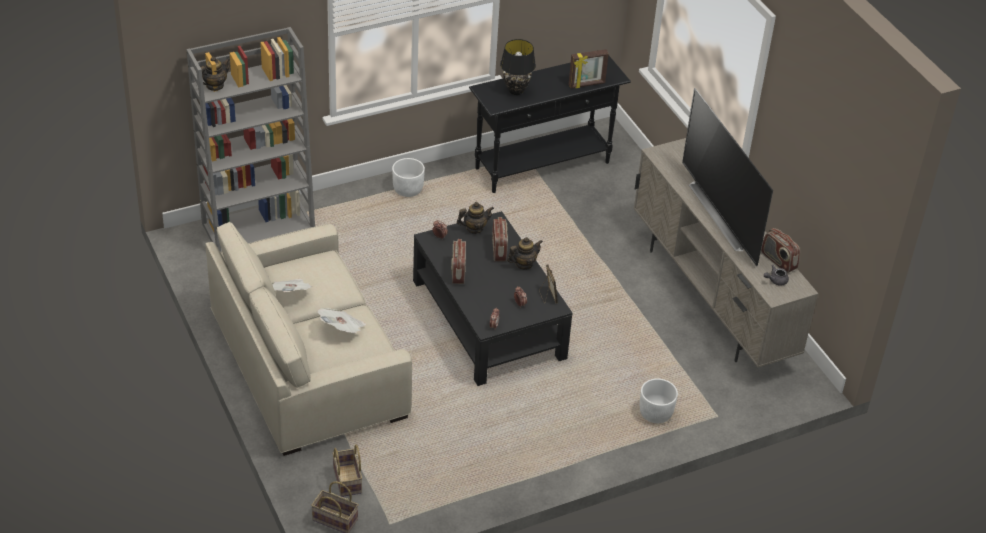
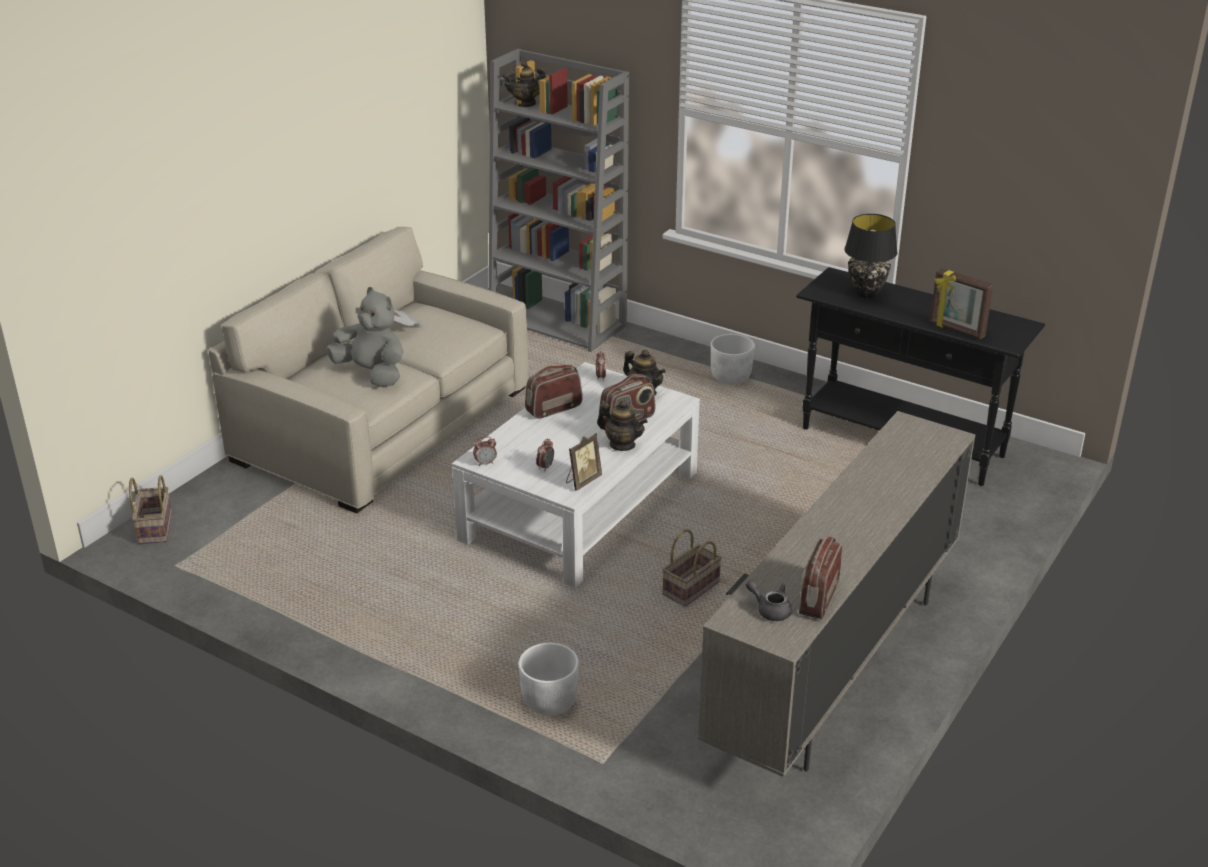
camera: 60 degrees right, 10 degrees down
teapot [201,57,230,91] -> teapot turned 150 degrees clockwise [501,61,546,107]
newspaper [317,308,366,334] -> grey plush toy [326,287,403,387]
basket [332,444,362,497] -> basket moved to [662,529,722,607]
black coffee table [413,211,573,386] -> white coffee table [452,362,700,588]
television [682,88,773,266] -> none

